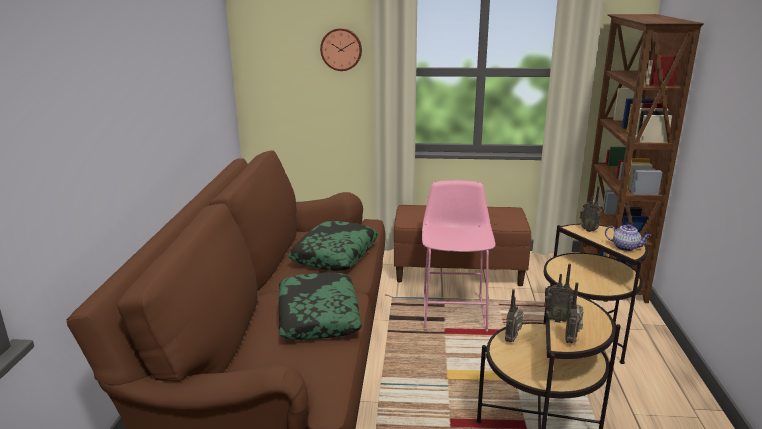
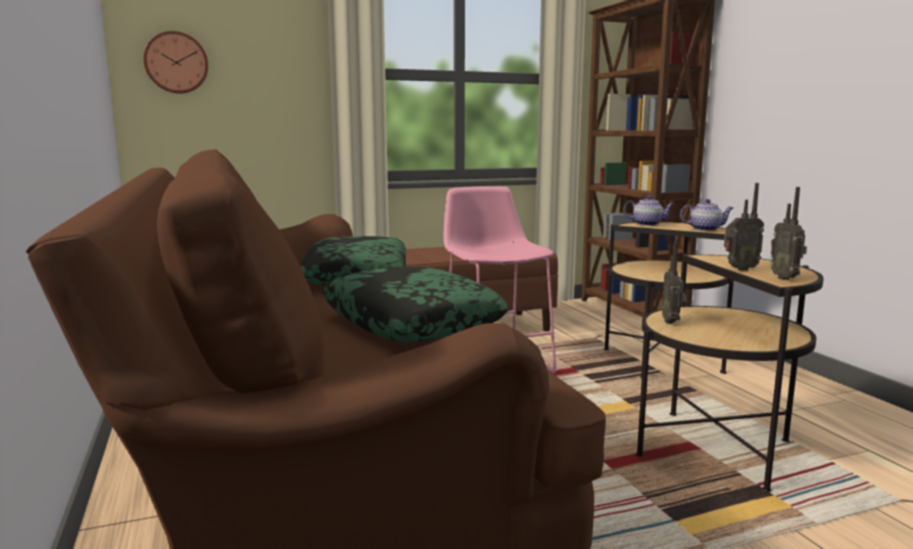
camera: 25 degrees left, 10 degrees down
wall clock [320,28,362,71] -> wall clock moved to [144,31,208,94]
radio [580,186,601,232] -> teapot [623,196,674,226]

